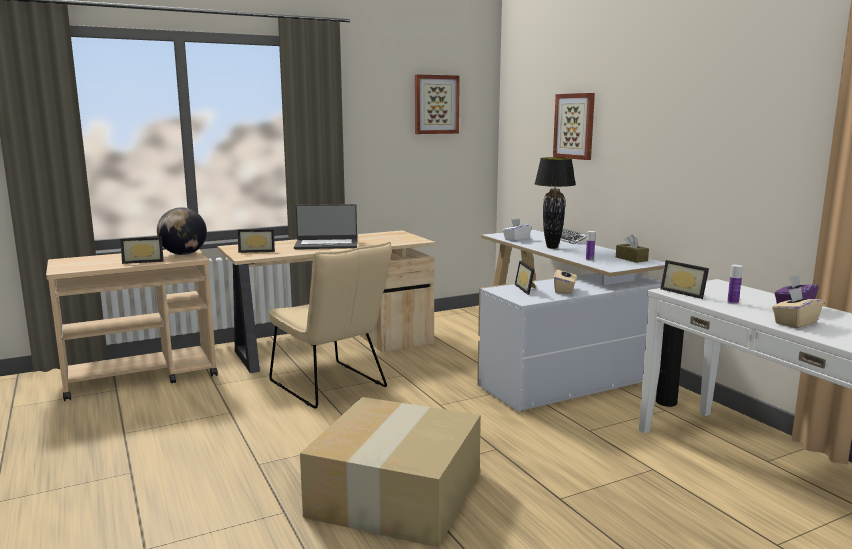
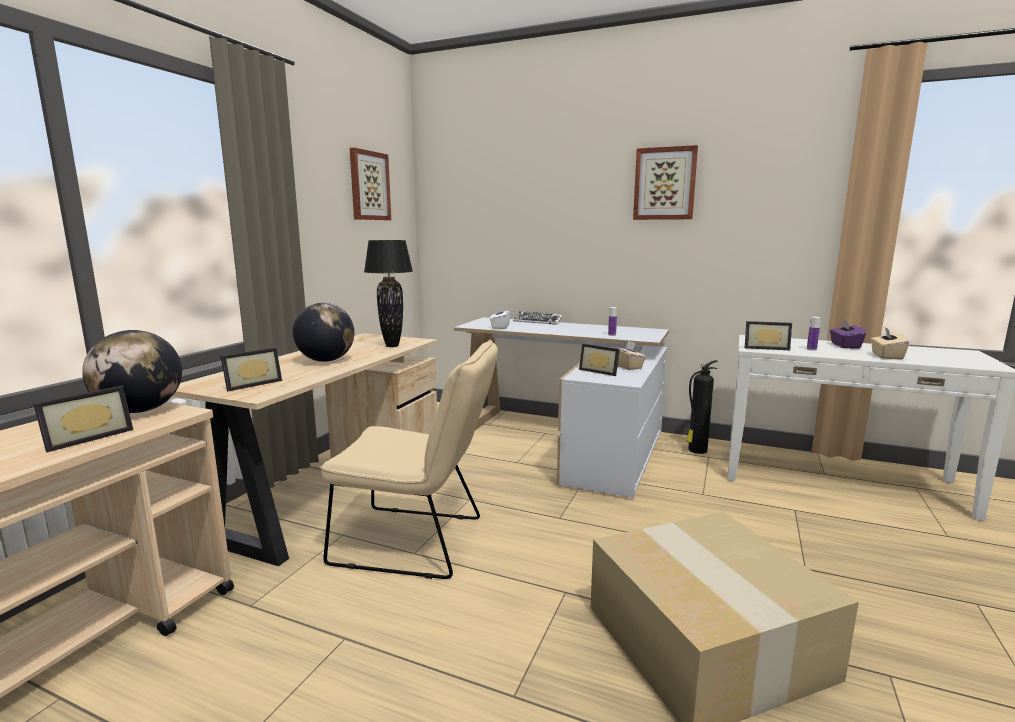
camera: 40 degrees left, 0 degrees up
laptop [294,204,357,249] -> globe [293,303,354,362]
black table lamp [535,157,576,249] -> black table lamp moved to [364,240,413,347]
picture [553,93,595,160] -> picture moved to [633,145,698,220]
brown tissue box [616,234,649,263] -> none

